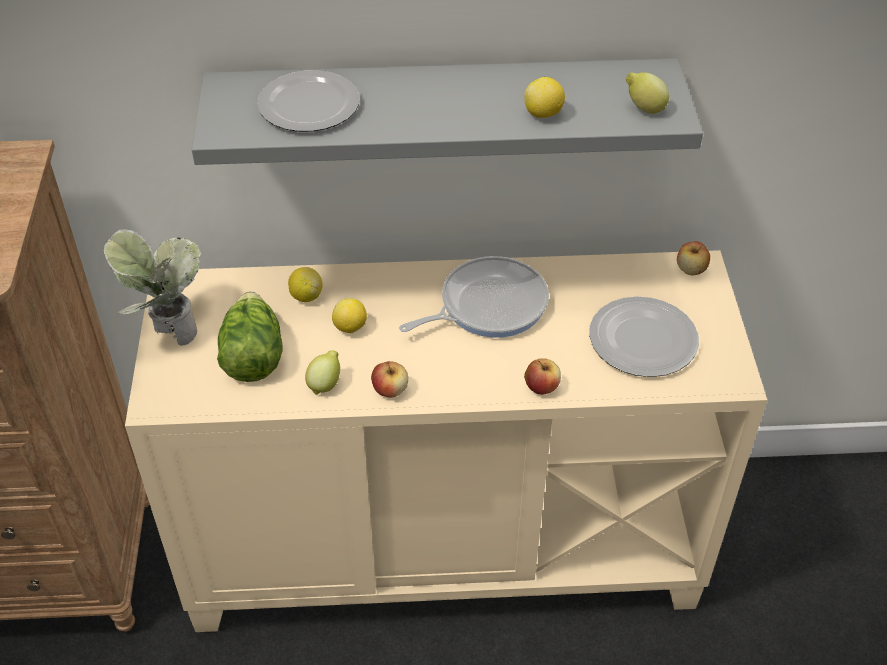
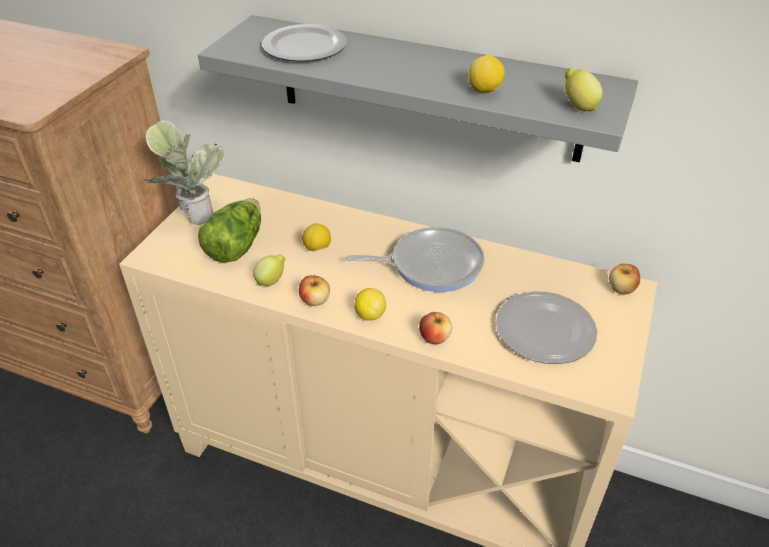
camera: 25 degrees right, 5 degrees down
lemon [288,267,322,302] -> lemon moved to [354,288,386,321]

